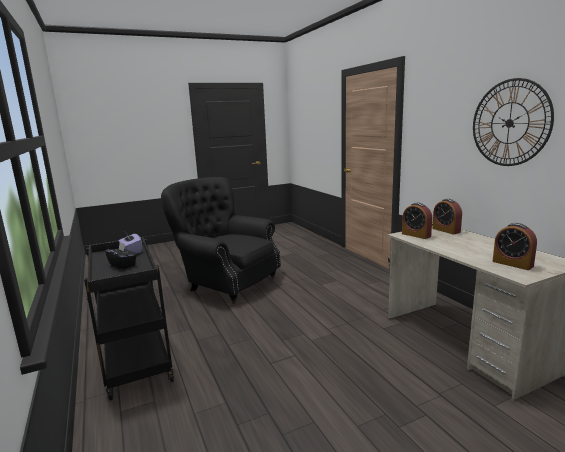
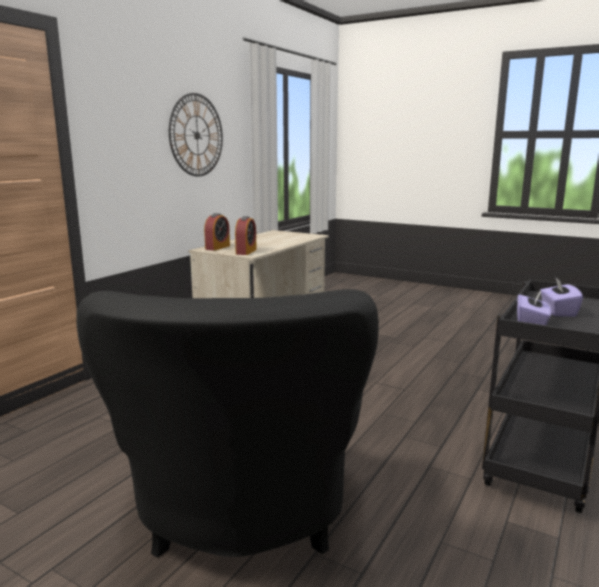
camera: 125 degrees left, 0 degrees up
black tissue box [105,242,137,269] -> purple tissue box [541,278,583,317]
alarm clock [493,223,537,270] -> none

